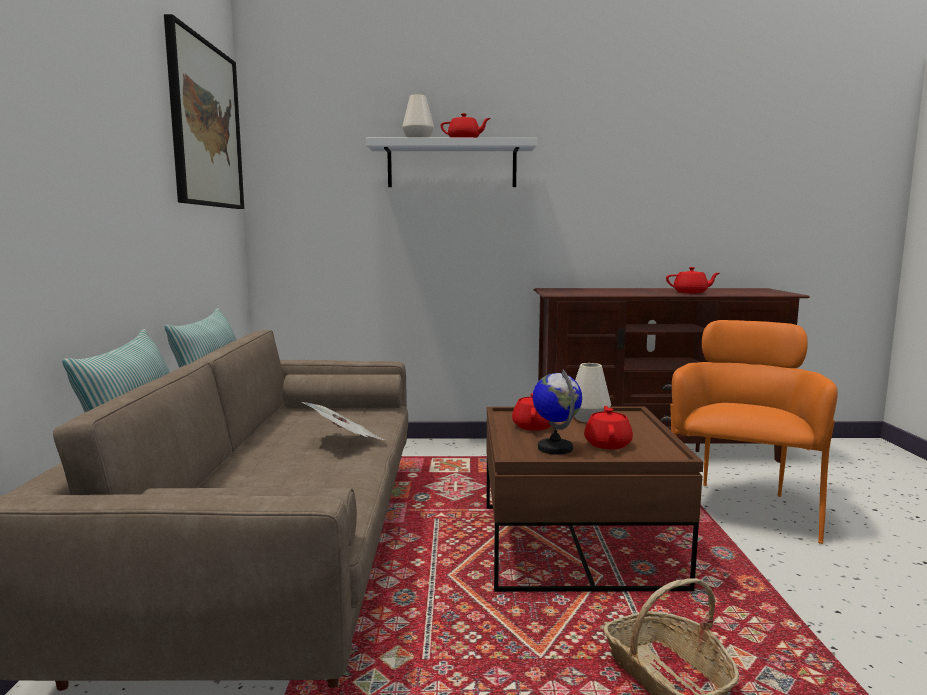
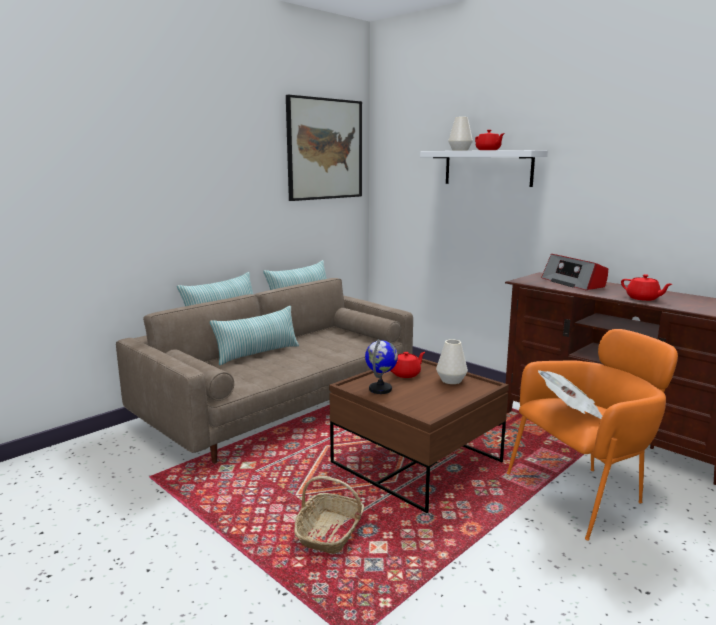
camera: 45 degrees right, 5 degrees up
newspaper [301,402,385,440] -> newspaper moved to [538,370,603,419]
red teapot [584,406,633,449] -> none
none -> pillow [210,306,299,365]
none -> radio [541,254,608,290]

